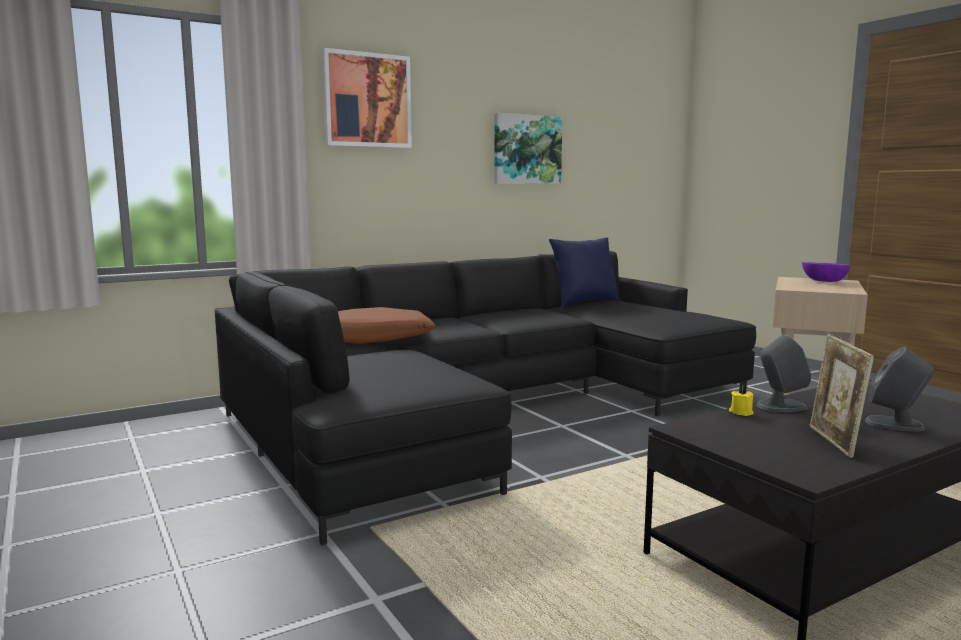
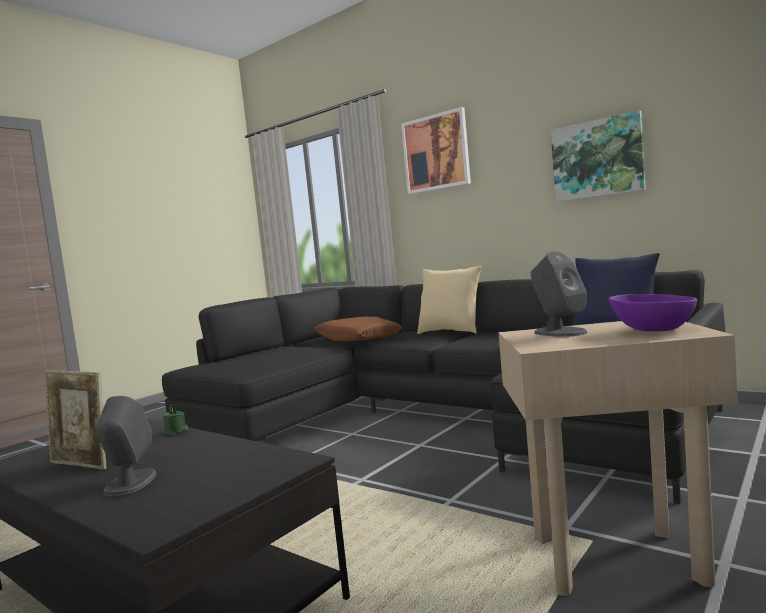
camera: 70 degrees right, 5 degrees down
yellow candle [729,383,754,416] -> green candle [163,404,189,435]
grey speaker [756,335,812,412] -> grey speaker moved to [531,251,588,337]
picture frame [810,334,874,458] -> picture frame turned 135 degrees counterclockwise [45,370,107,470]
none -> beige pillow [417,266,482,334]

